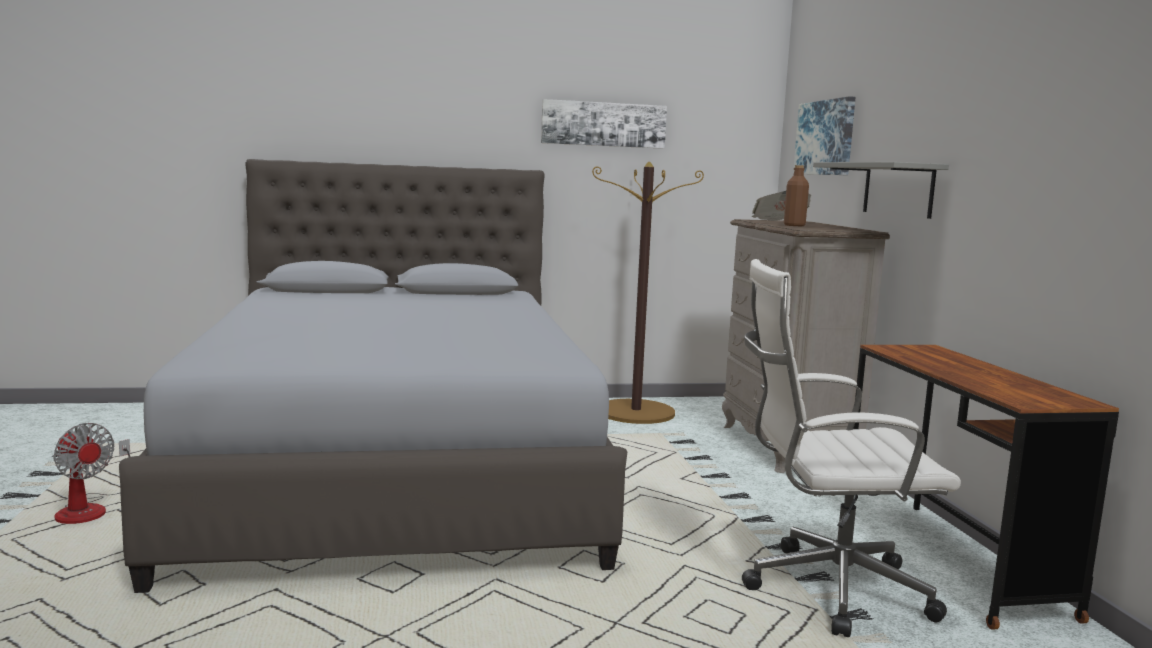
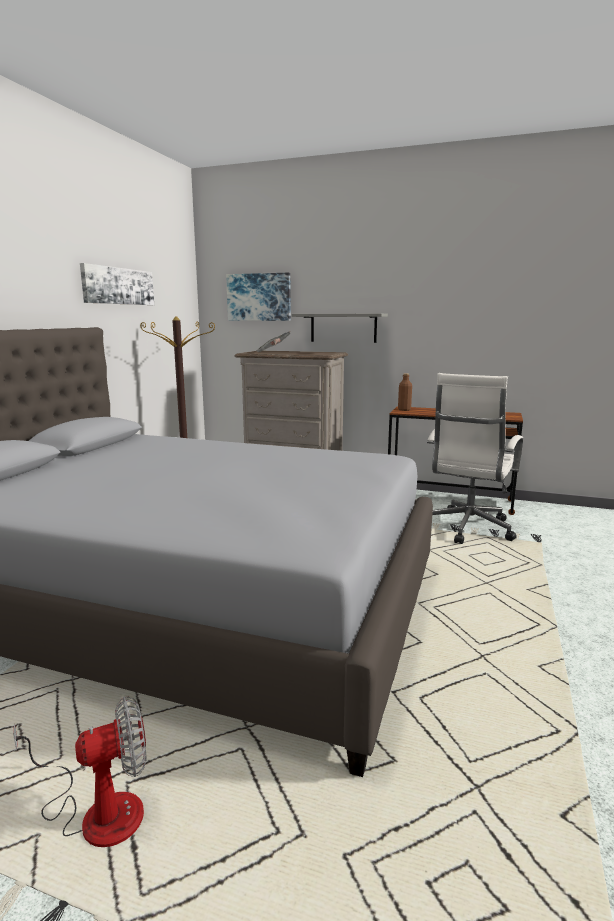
camera: 60 degrees left, 5 degrees up
brown bottle [784,165,809,226] -> brown bottle moved to [398,373,412,411]

